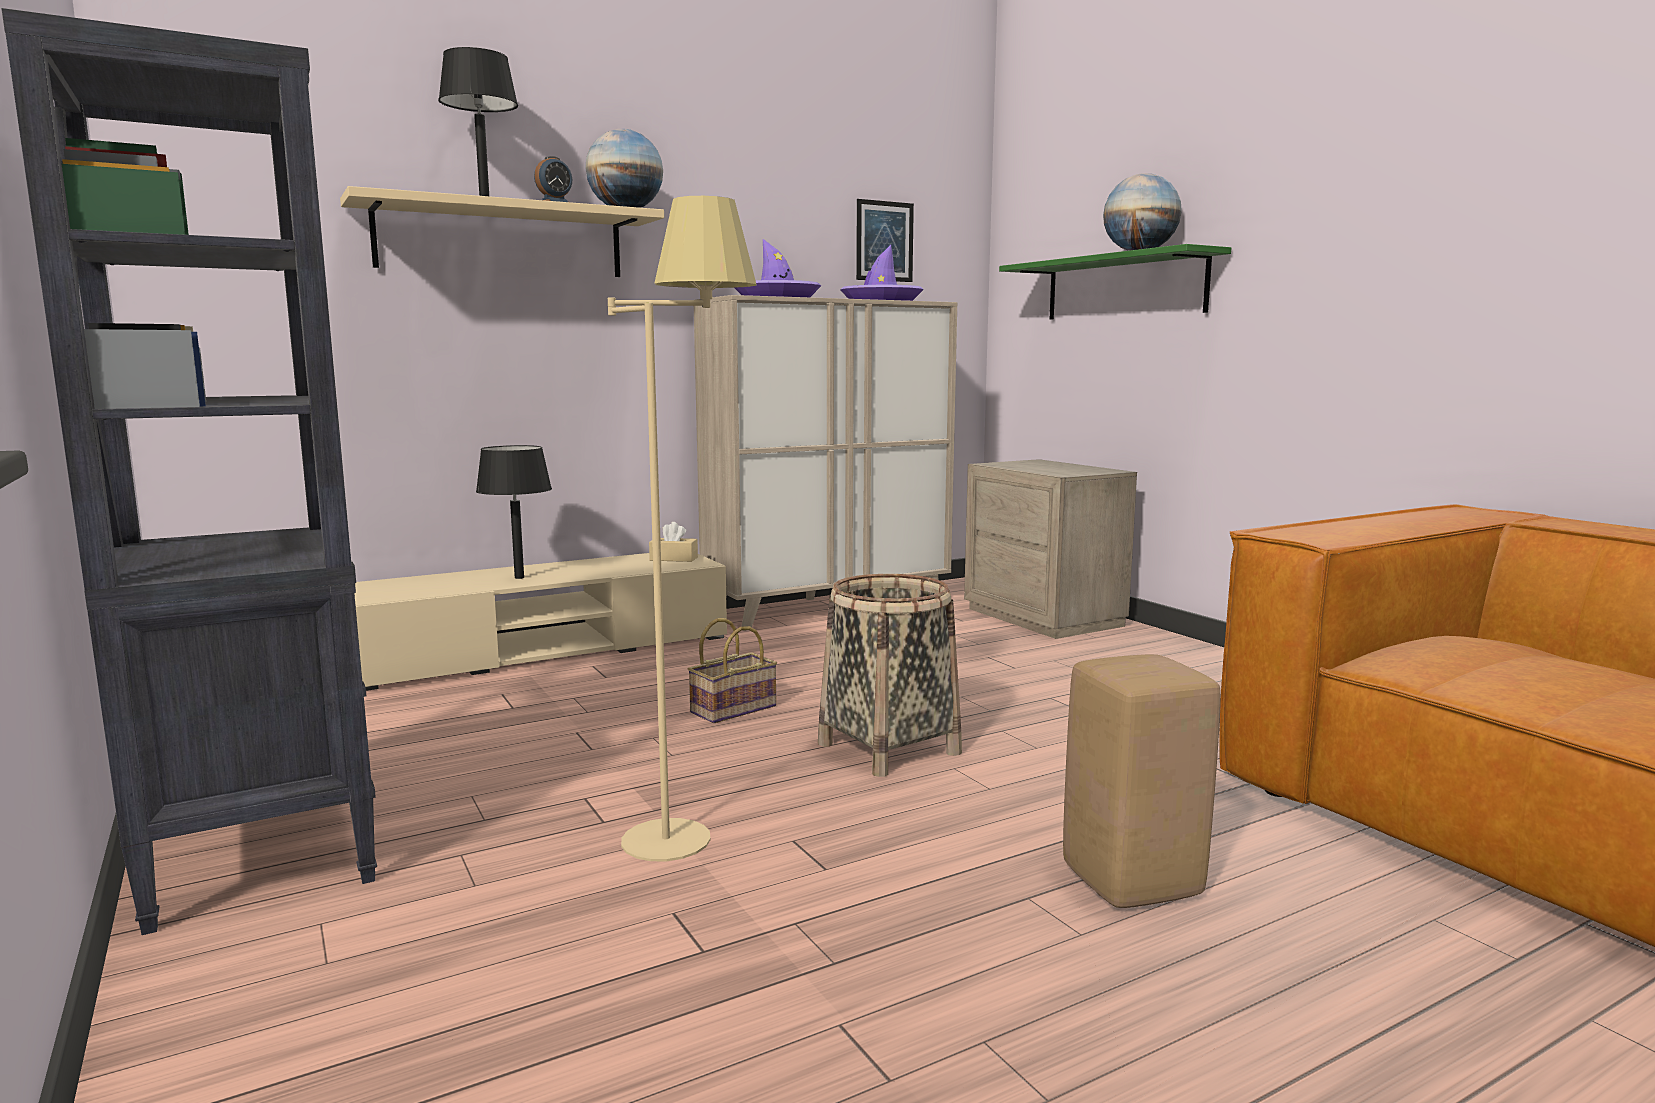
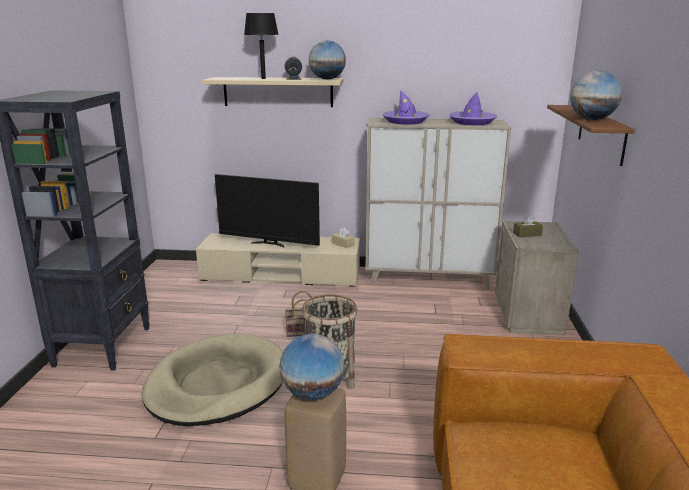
camera: 35 degrees right, 10 degrees up
black table lamp [476,445,552,579] -> television [215,174,320,247]
beige floor lamp [608,196,756,861] -> beige dog bed [142,333,284,426]
picture [856,199,914,282] -> none
green shelf [999,244,1231,320] -> brown shelf [547,105,635,166]
none -> globe [280,334,345,400]
none -> brown tissue box [513,215,543,237]

